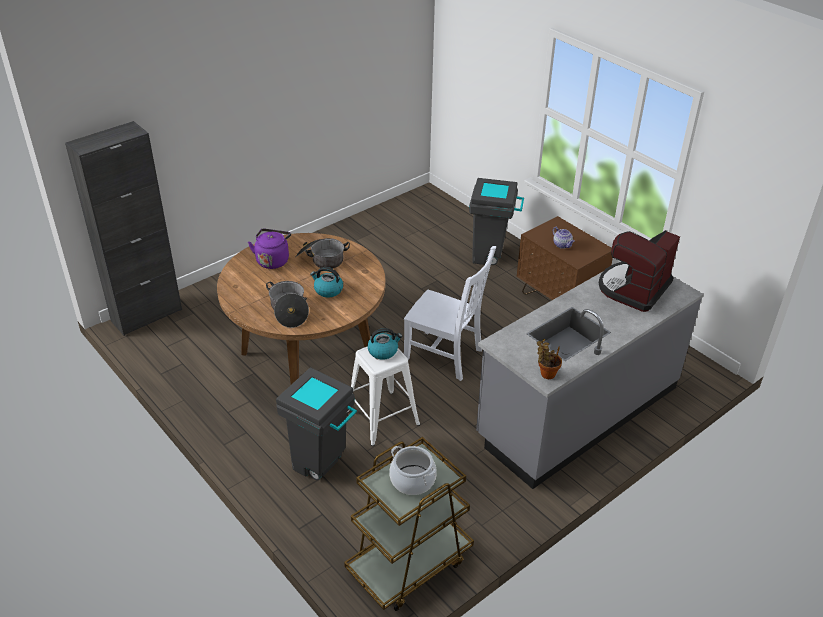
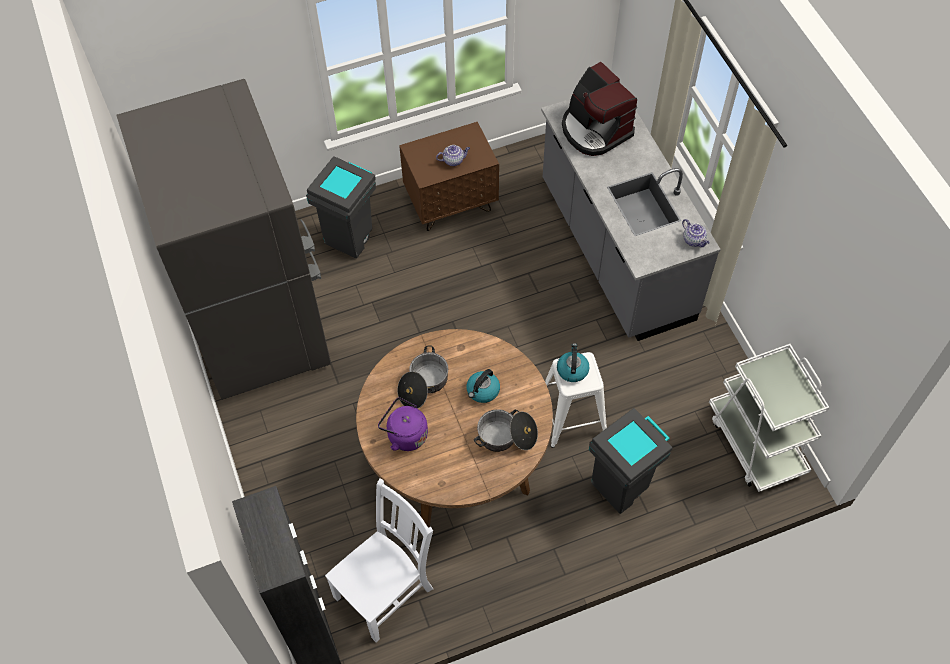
camera: 70 degrees left, 20 degrees up
brown cart [344,437,474,611] -> white cart [709,344,830,492]
cooking pot [389,446,437,495] -> none
white chair [404,246,496,381] -> white chair moved to [325,479,433,642]
potted plant [537,339,562,379] -> teapot [682,219,710,247]
none -> grey fridge [117,79,331,400]

